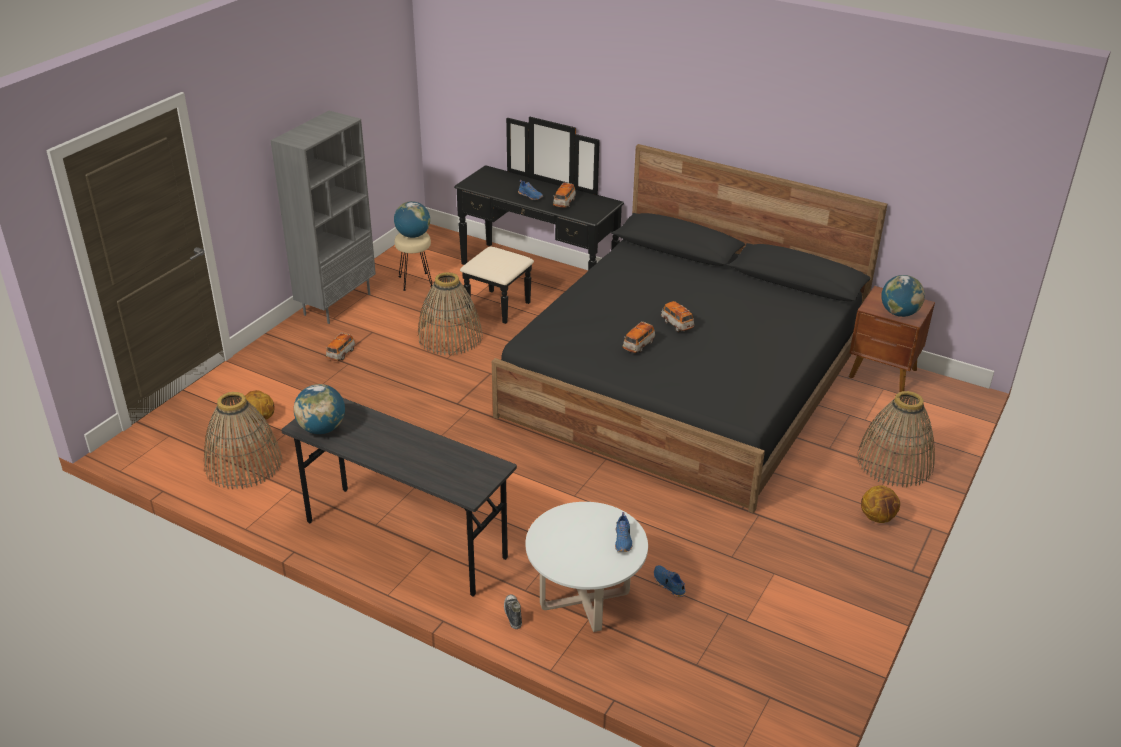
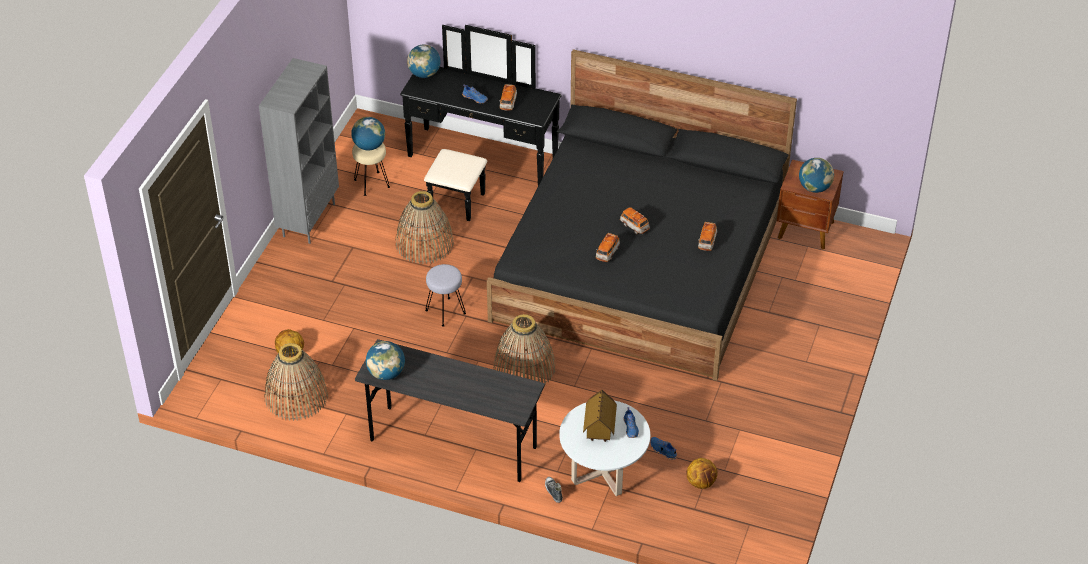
camera: 10 degrees left, 10 degrees up
toy car [326,332,355,361] -> toy car moved to [698,222,717,251]
basket [857,391,935,487] -> basket moved to [493,314,556,385]
basketball [861,485,900,523] -> basketball moved to [686,458,717,489]
none -> globe [407,45,441,78]
none -> grey stool [425,264,466,327]
none -> toy house [583,390,617,442]

